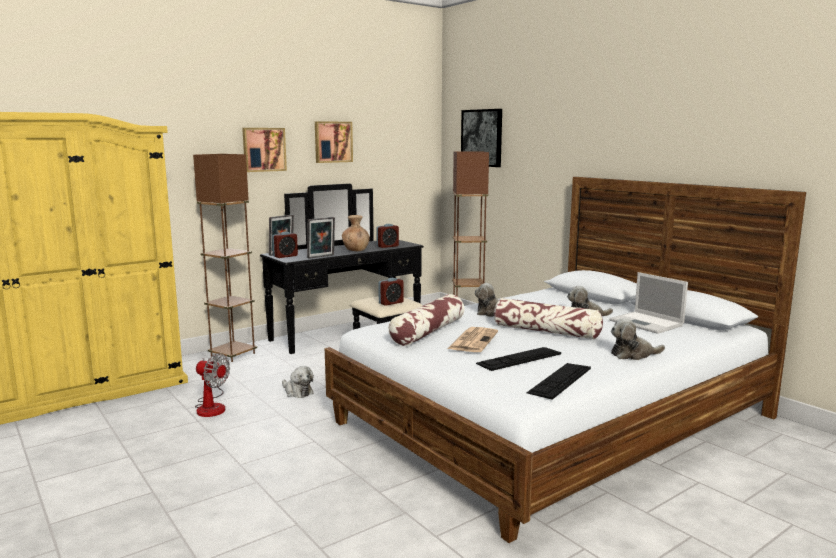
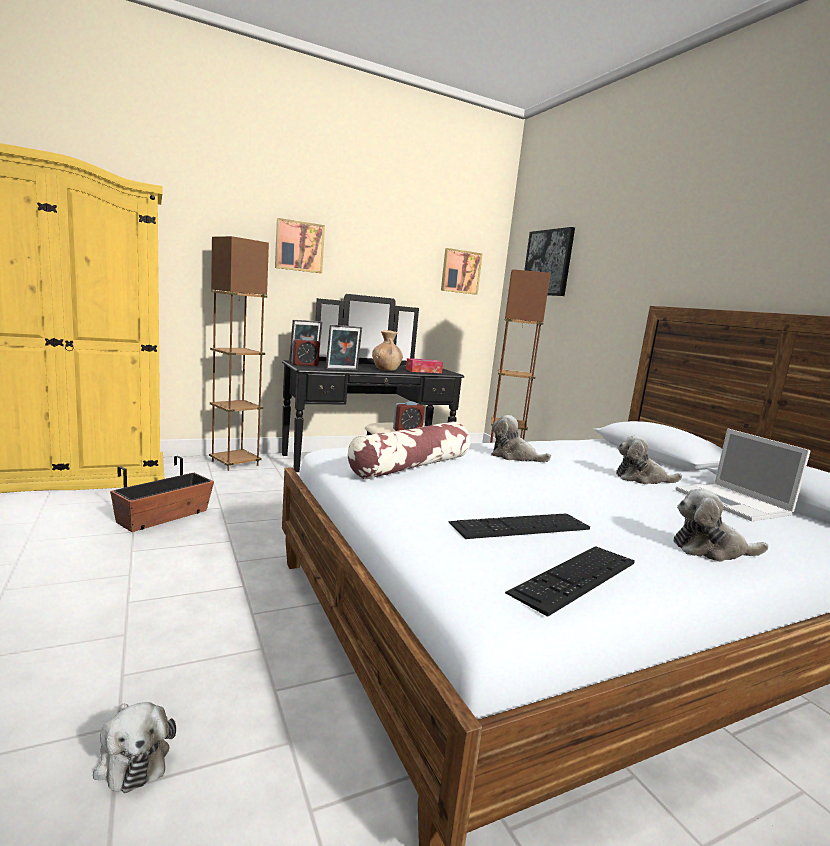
camera: 10 degrees right, 0 degrees up
fan [195,353,230,417] -> planter [110,456,214,532]
plush toy [282,366,314,398] -> plush toy moved to [93,702,176,793]
picture [315,121,353,163] -> picture moved to [441,248,483,295]
alarm clock [376,224,399,248] -> tissue box [406,358,443,373]
newspaper [448,327,498,352] -> none
pillow [494,298,603,339] -> none

